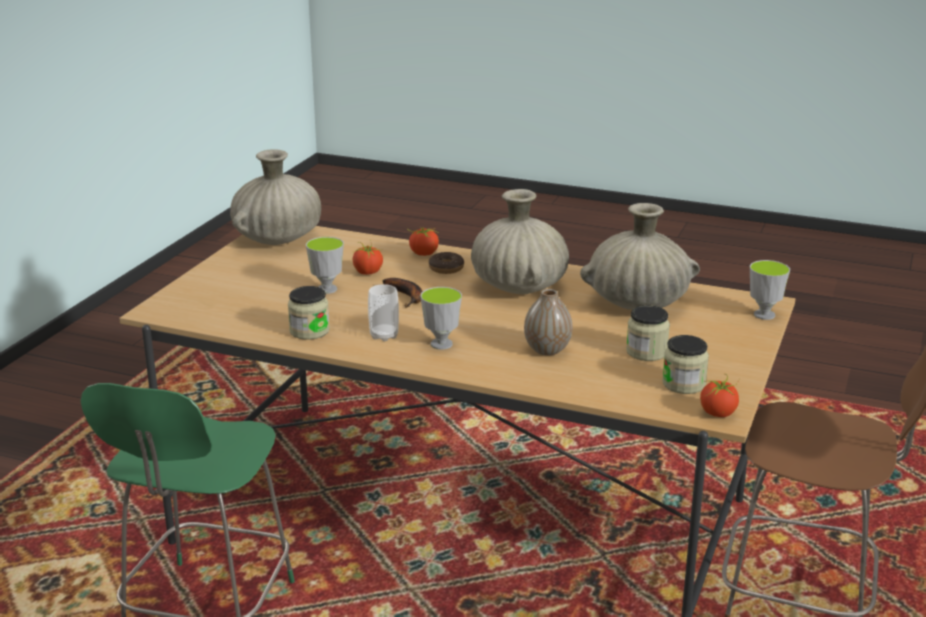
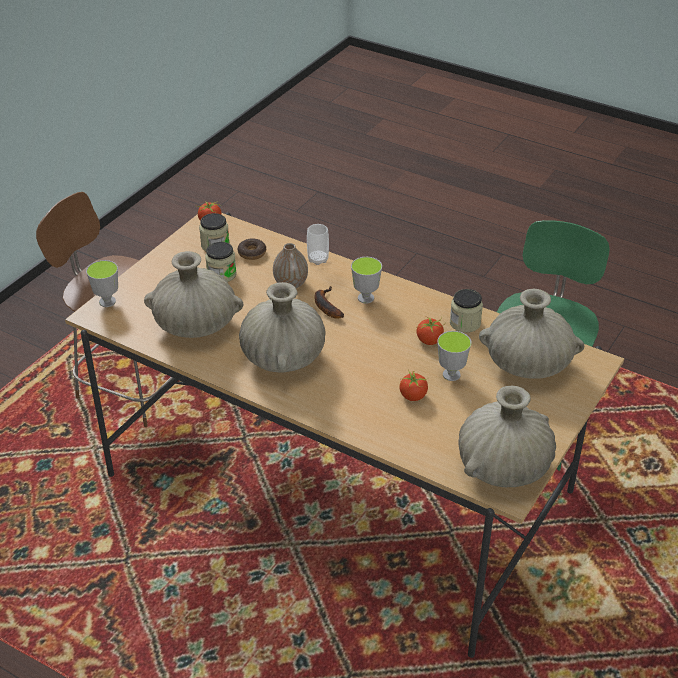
camera: 170 degrees left, 15 degrees up
cup [368,284,399,342] -> cup moved to [307,224,329,265]
banana [383,278,423,308] -> banana moved to [314,286,344,319]
tomato [407,227,439,256] -> tomato moved to [416,316,446,345]
donut [429,252,464,274] -> donut moved to [238,238,266,260]
none -> beige vase [479,289,584,379]

